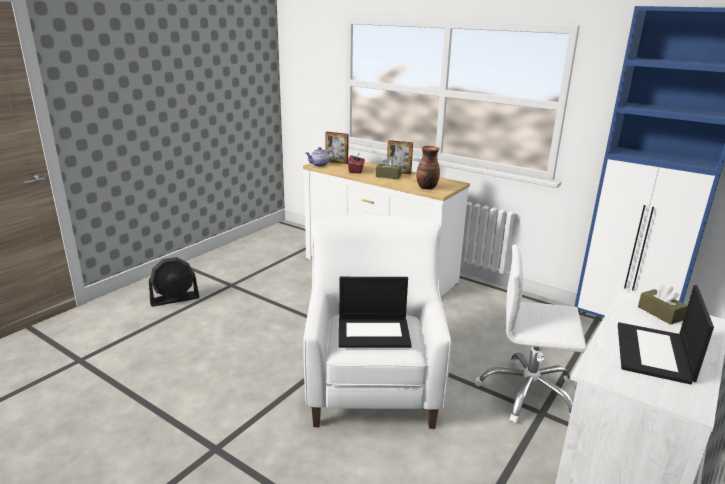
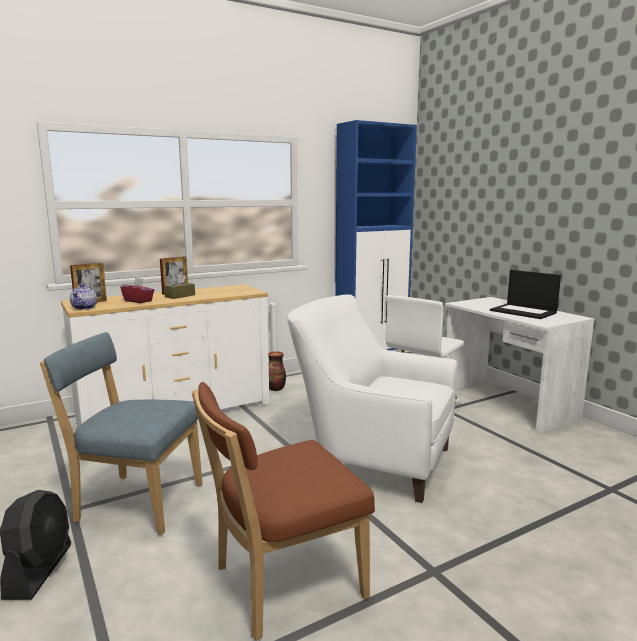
camera: 65 degrees left, 10 degrees down
laptop [338,277,412,348] -> none
vase [416,146,440,190] -> vase moved to [268,351,286,391]
brown tissue box [638,284,688,325] -> none
none -> blue chair [40,332,203,535]
none -> brown chair [192,382,375,641]

